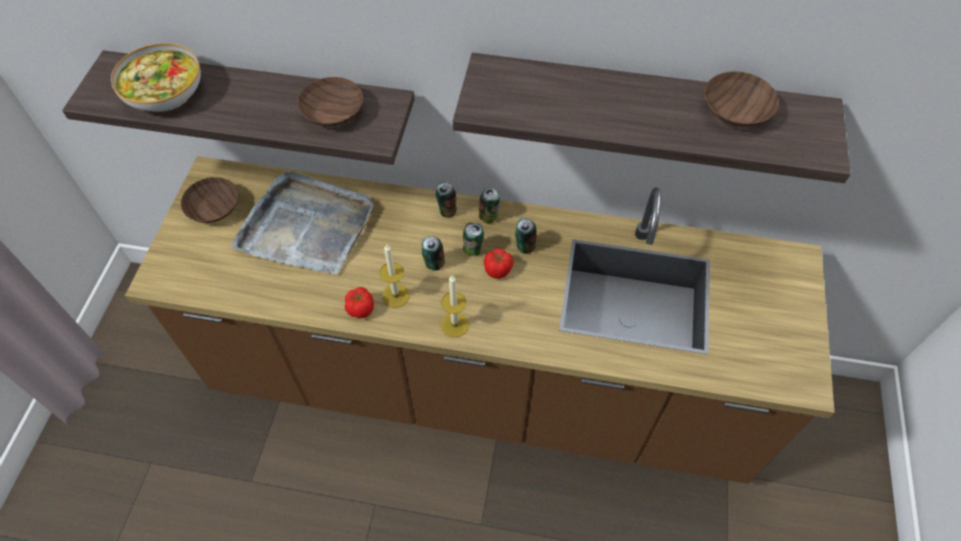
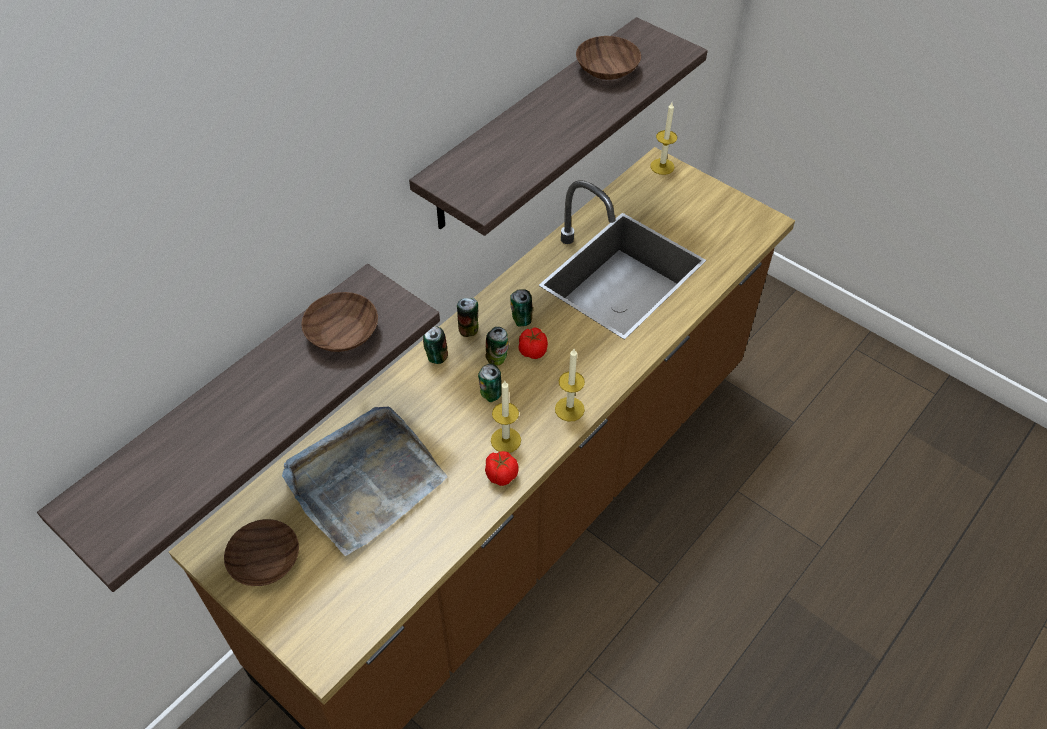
camera: 60 degrees left, 5 degrees down
bowl [111,43,201,112] -> none
none -> candle [650,103,677,175]

